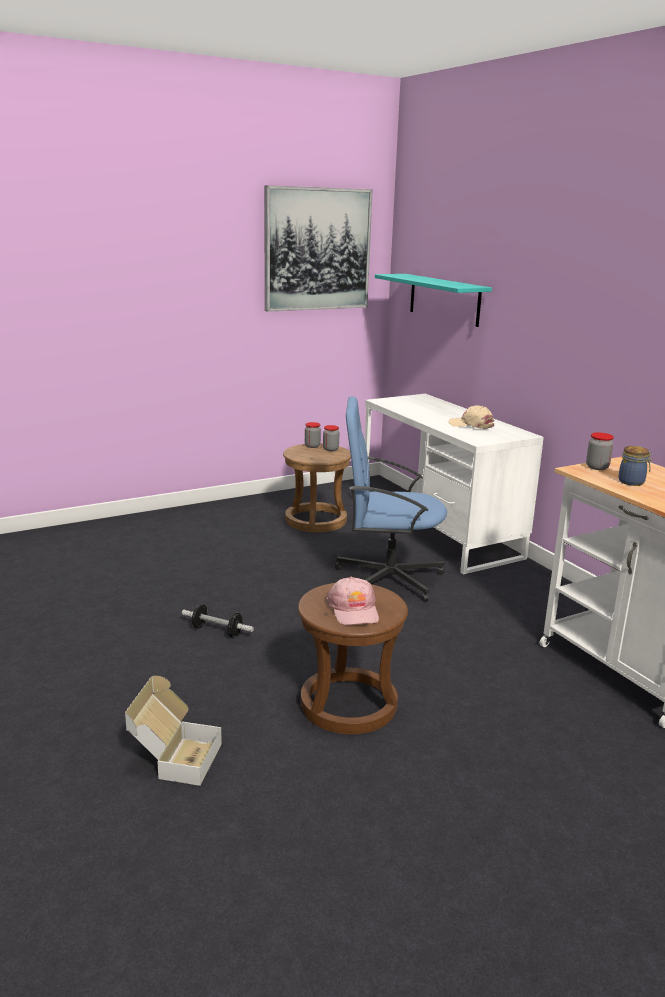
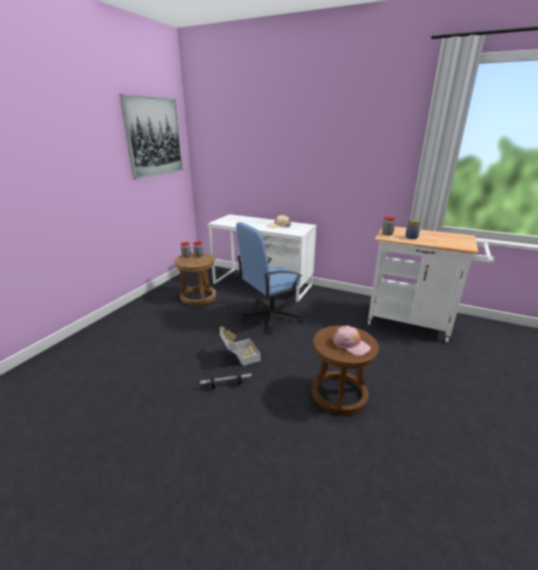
camera: 35 degrees left, 5 degrees up
cardboard box [125,676,222,786] -> cardboard box moved to [219,326,261,366]
turquoise shelf [375,274,492,327] -> none

